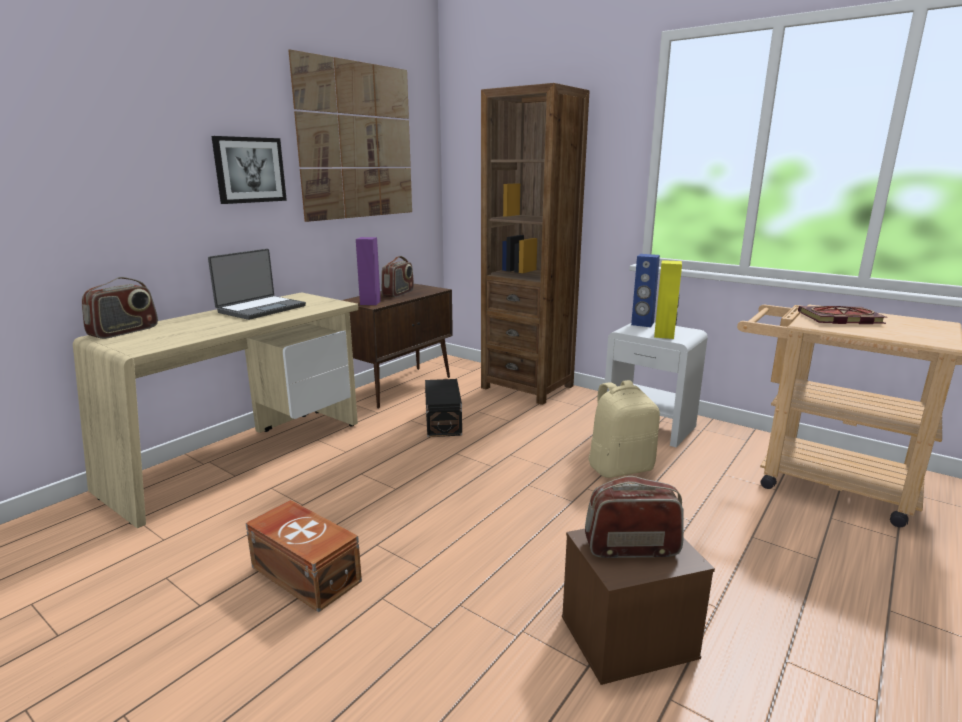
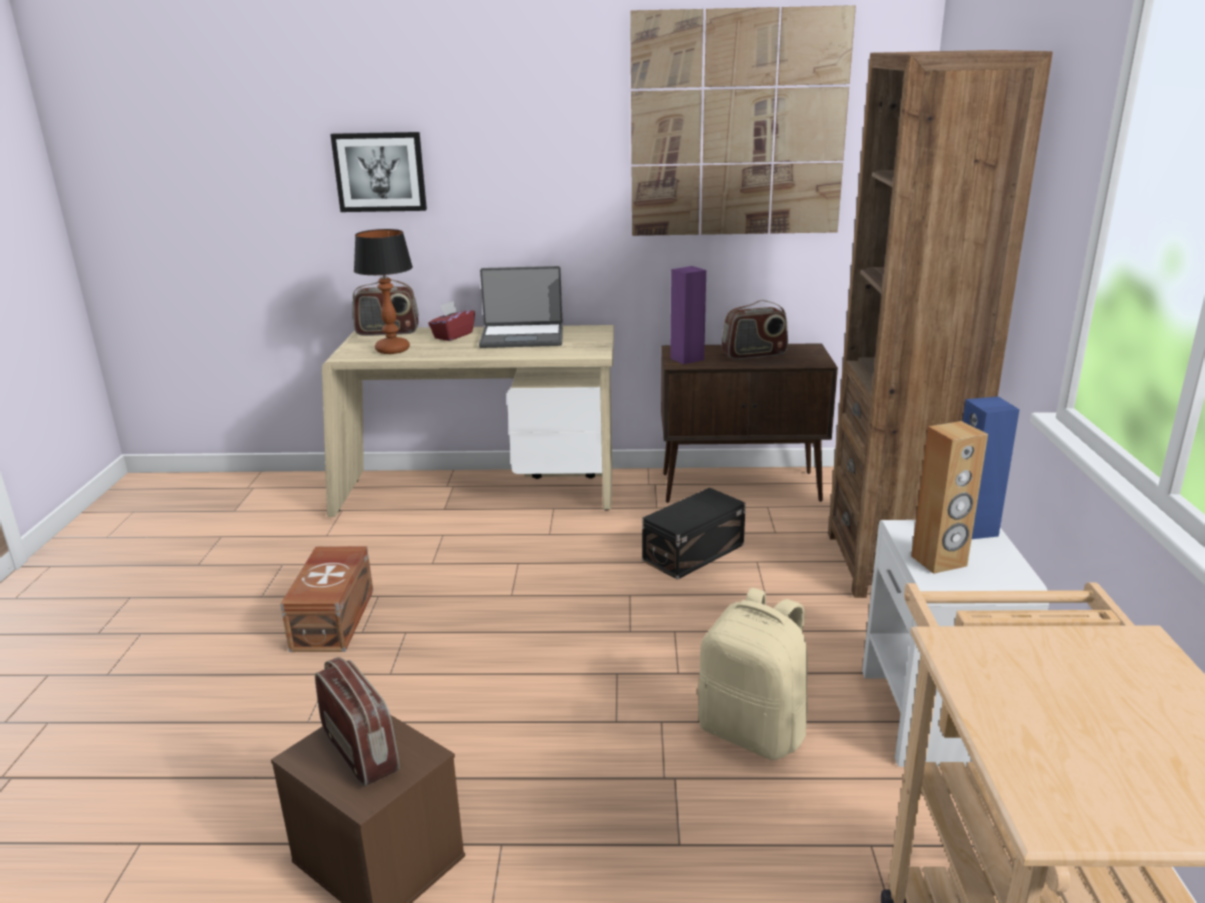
camera: 55 degrees right, 5 degrees up
picture [211,136,287,204] -> picture moved to [330,132,427,212]
yellow speaker [654,260,682,339] -> brown speaker [911,421,988,574]
book [798,306,886,324] -> none
none -> table lamp [354,229,413,354]
none -> red tissue box [428,301,475,341]

